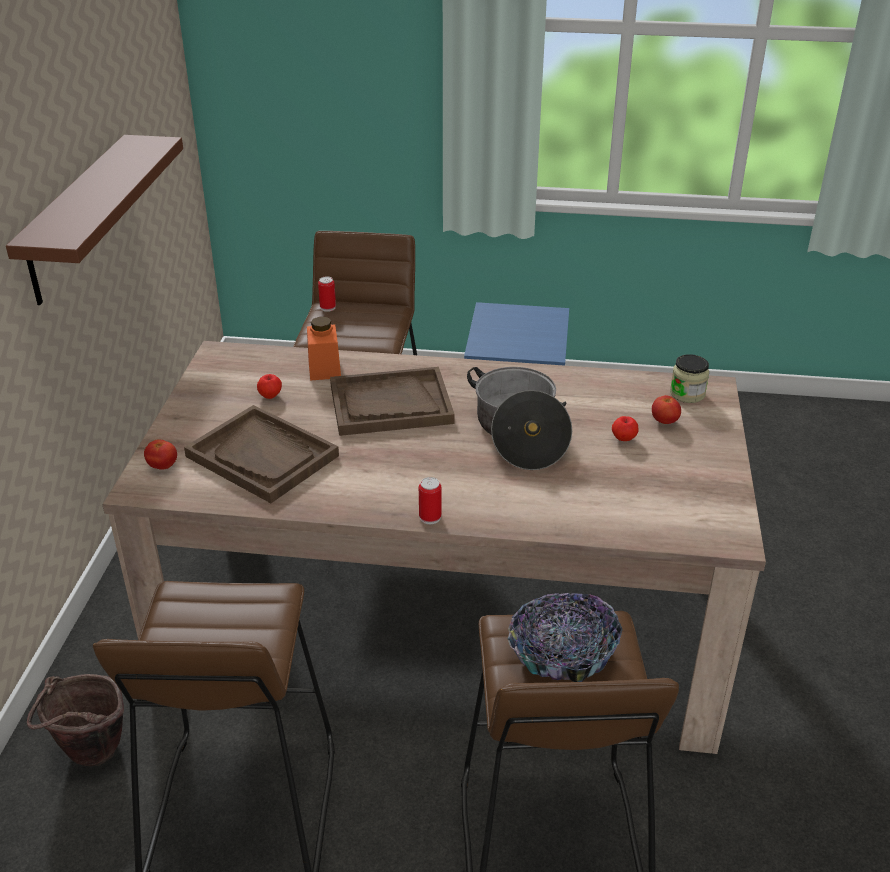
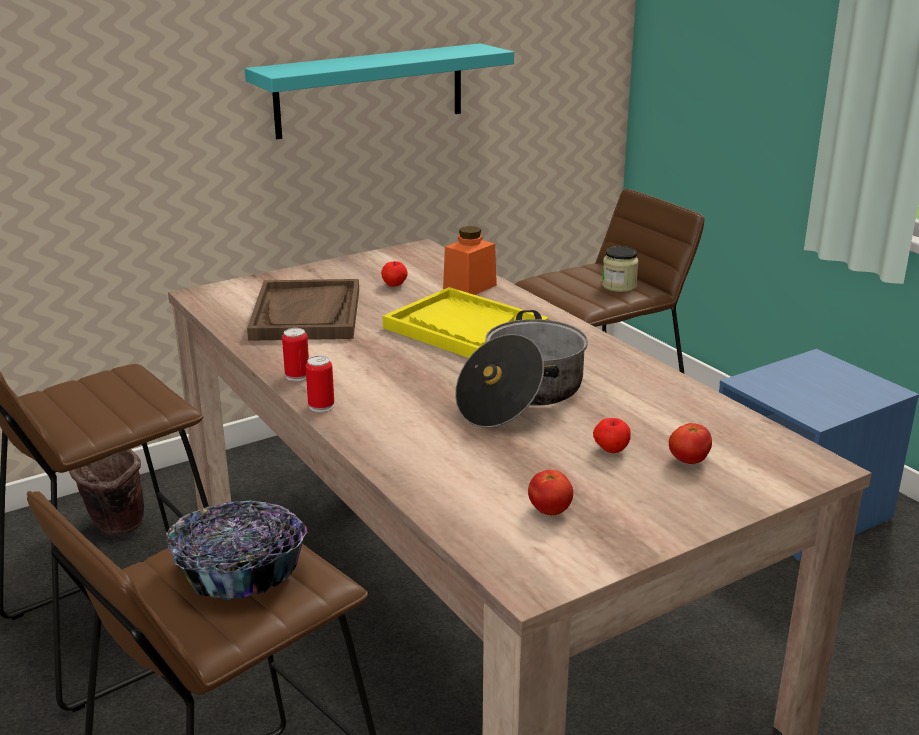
camera: 50 degrees right, 10 degrees down
brown shelf [6,135,183,305] -> turquoise shelf [245,43,514,139]
tomato [144,440,177,470] -> tomato moved to [528,470,573,515]
can [318,277,336,312] -> can moved to [282,328,309,381]
brown tray [330,367,455,436] -> yellow tray [382,287,549,358]
jar [670,354,709,403] -> jar moved to [602,246,639,292]

